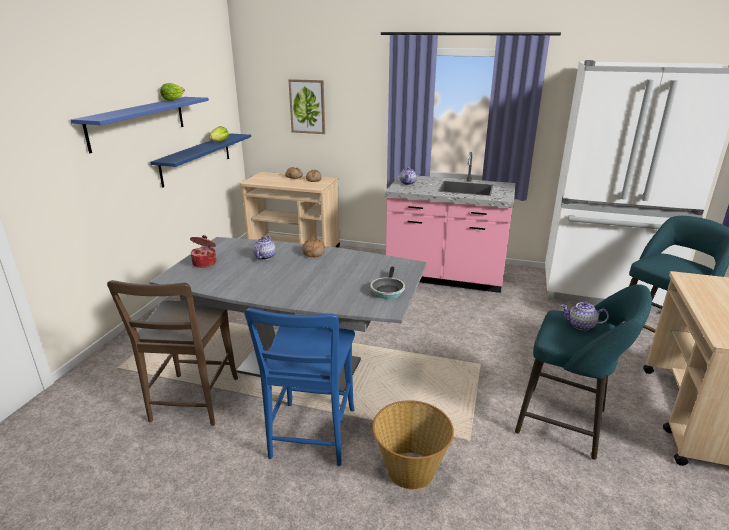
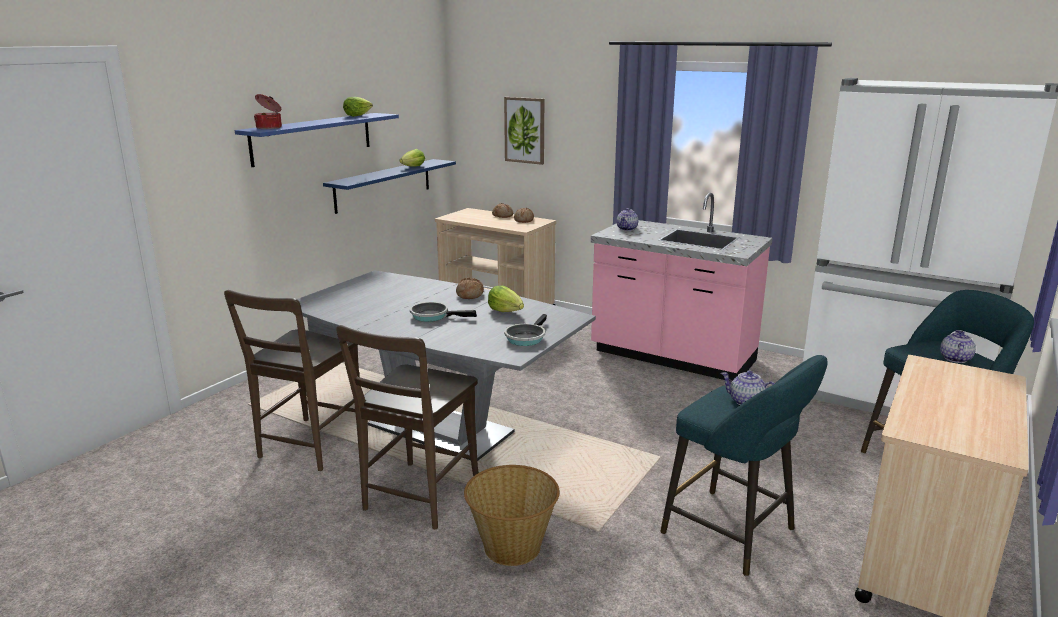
camera: 15 degrees right, 5 degrees down
cooking pot [190,235,216,268] -> cooking pot moved to [254,94,282,129]
blue chair [245,308,355,466] -> brown chair [336,325,479,529]
teapot [253,235,276,260] -> teapot moved to [940,330,976,363]
none -> frying pan [410,302,477,322]
none -> lettuce [488,285,524,312]

